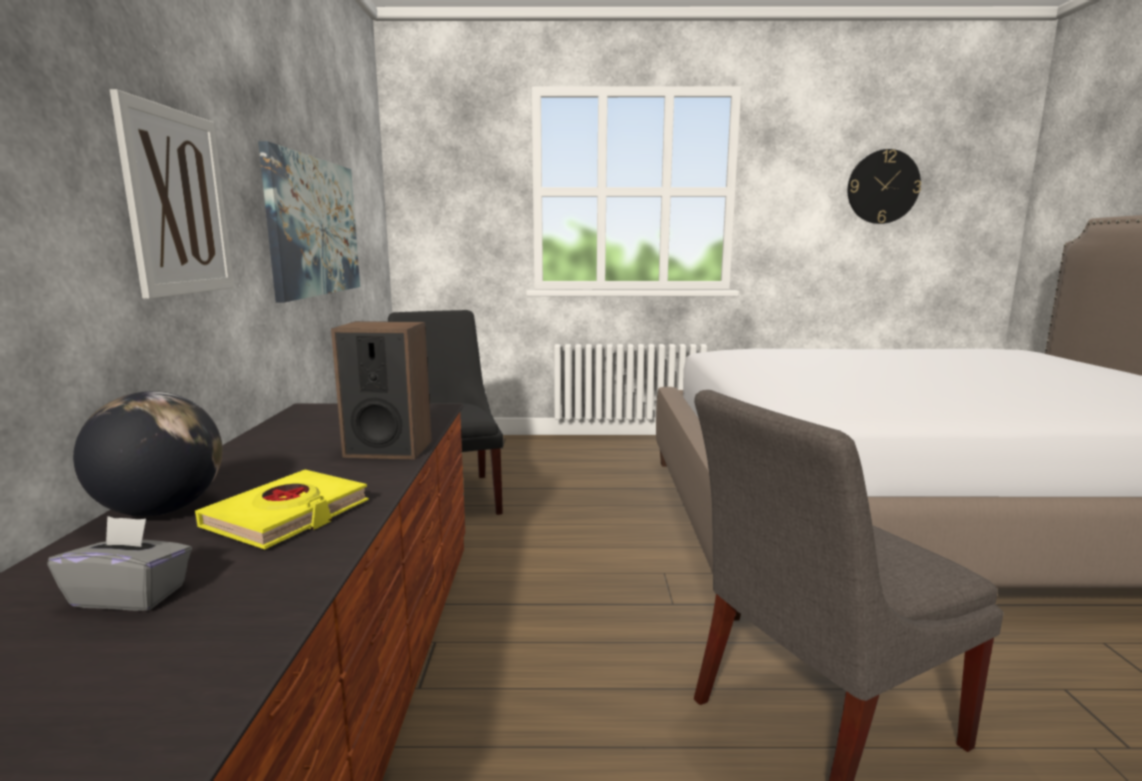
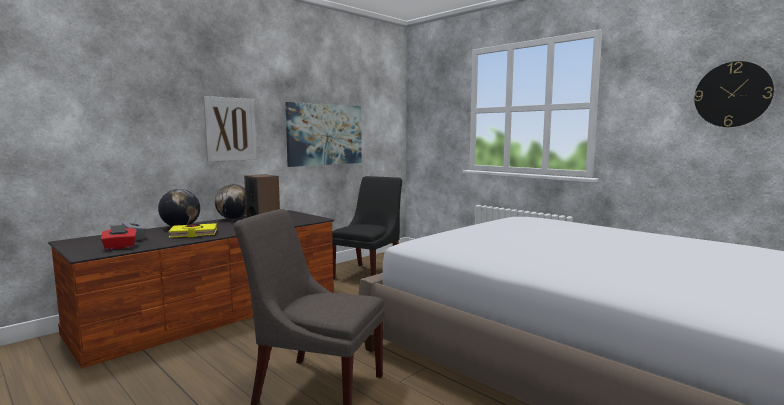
camera: 45 degrees right, 5 degrees down
none -> red tissue box [101,225,136,250]
none -> globe [215,184,246,219]

